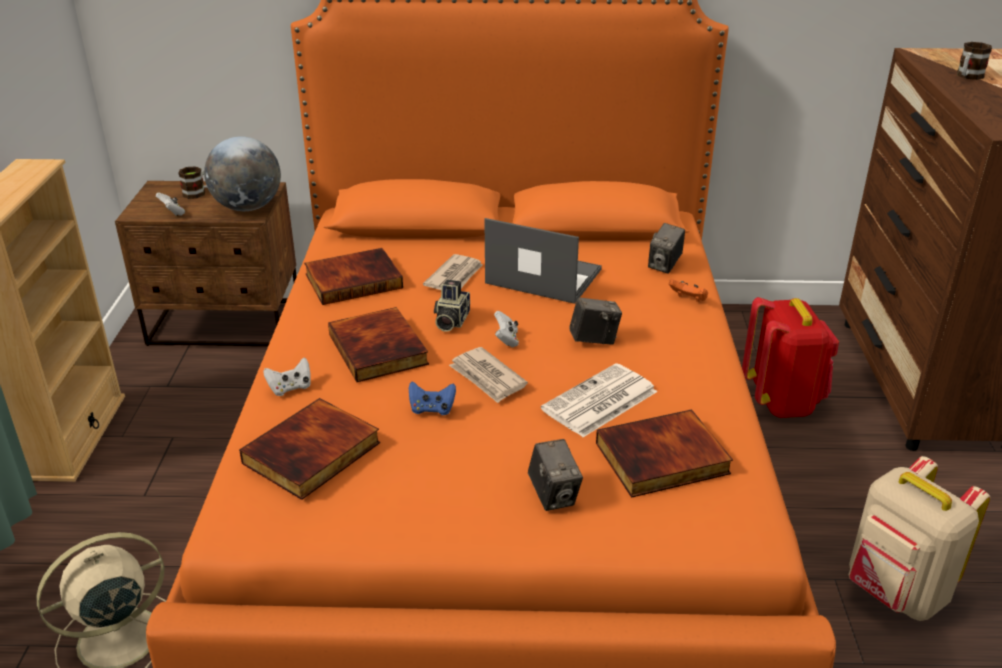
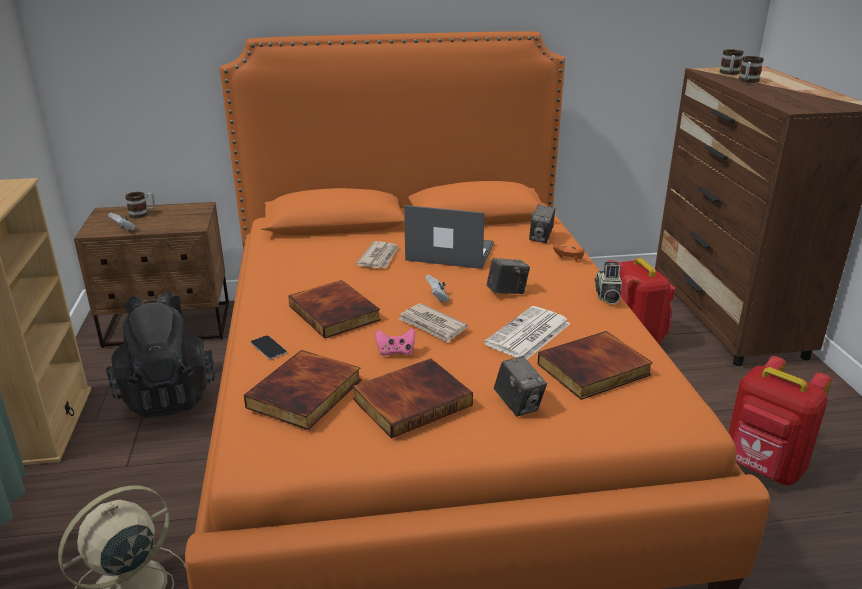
camera: 10 degrees left, 5 degrees down
globe [204,136,281,211] -> none
white game controller [263,358,311,396] -> phone [251,335,287,359]
book [304,248,403,305] -> book moved to [352,358,473,439]
blue game controller [409,382,456,415] -> pink game controller [375,328,415,356]
camera [434,280,470,332] -> camera moved to [595,262,622,304]
beige backpack [849,456,990,621] -> red backpack [728,356,832,485]
none -> black backpack [106,291,215,417]
none -> mug [720,49,743,75]

